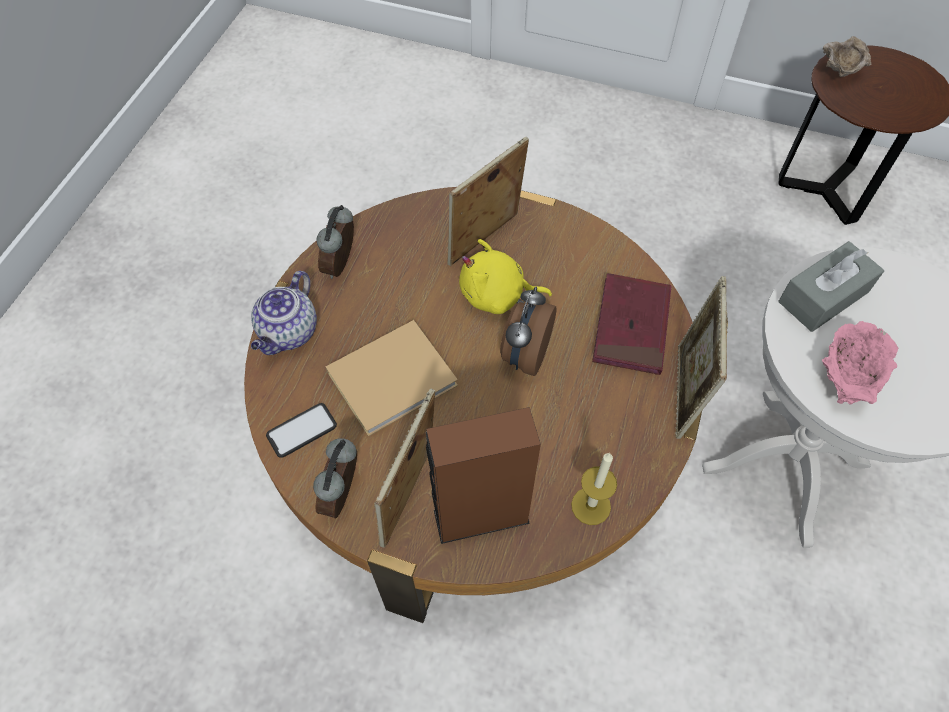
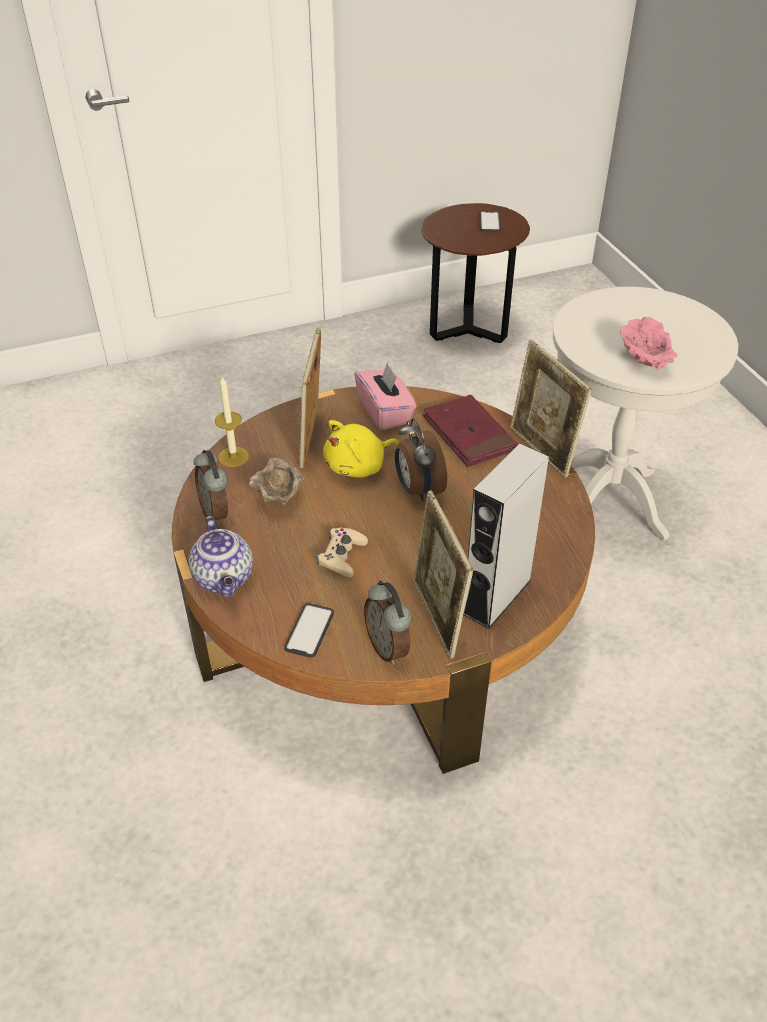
camera: 40 degrees left, 15 degrees down
beige book [326,320,458,437] -> beige game controller [317,528,368,577]
brown speaker [426,407,541,544] -> grey speaker [463,443,549,629]
candle [571,453,617,525] -> candle moved to [215,376,249,467]
grey tissue box [778,241,884,332] -> none
beige bowl [823,36,871,77] -> beige bowl moved to [249,458,304,505]
none -> pink tissue box [354,362,416,431]
none -> phone [480,211,501,232]

